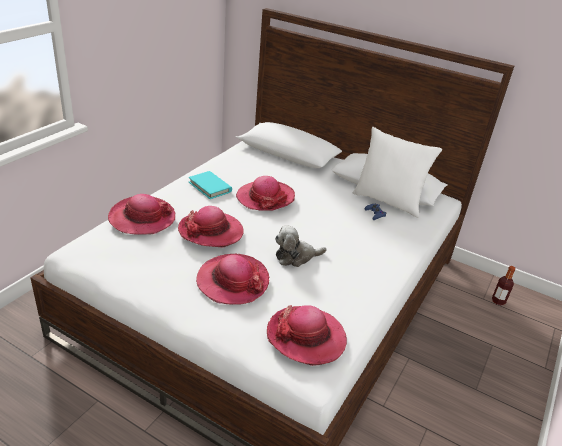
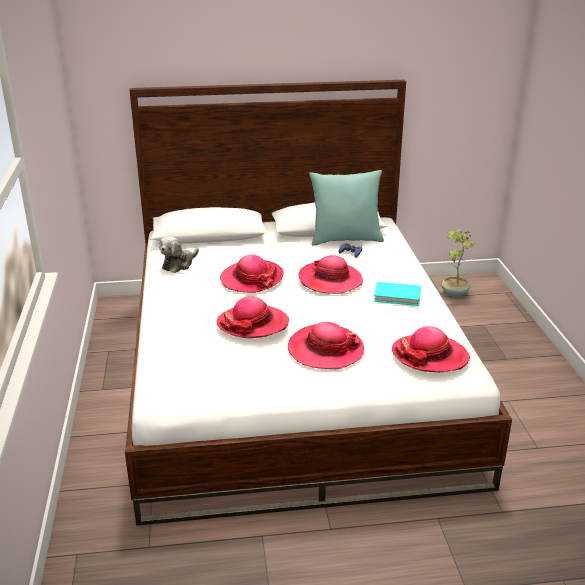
camera: 35 degrees left, 5 degrees down
hat [108,194,175,235] -> hat moved to [298,255,363,294]
turquoise book [189,171,232,199] -> turquoise book moved to [374,282,421,306]
plush toy [275,225,327,267] -> plush toy moved to [159,236,199,273]
white pillow [353,127,442,218] -> turquoise pillow [309,170,384,245]
bottle [492,266,515,306] -> potted plant [441,230,475,297]

